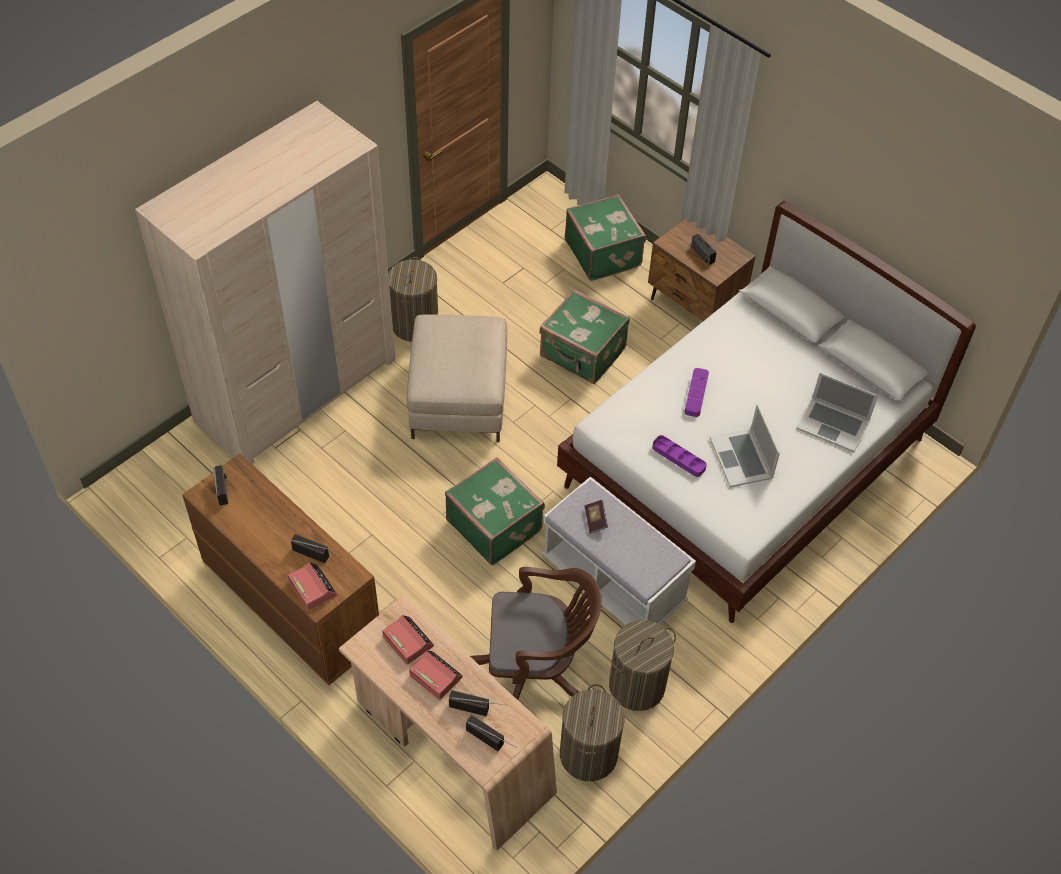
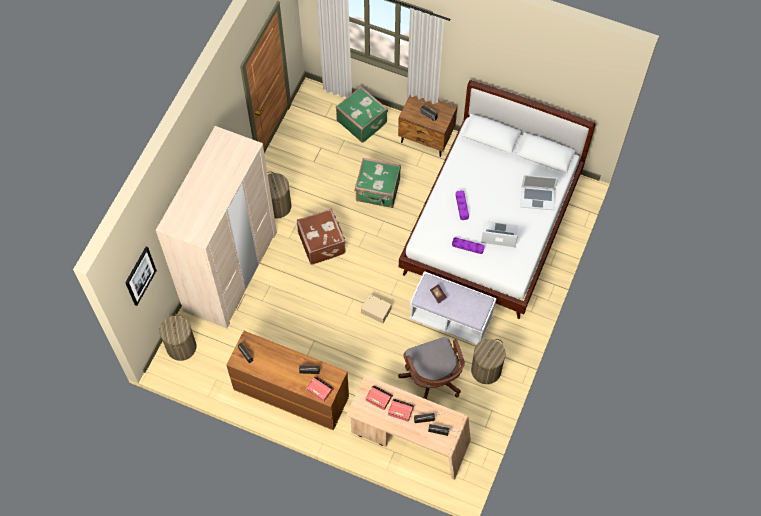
camera: 20 degrees left, 10 degrees up
beige ottoman [407,315,507,442] -> brown suitcase [297,209,345,265]
green suitcase [445,457,545,565] -> beige storage box [361,294,391,323]
brown office chair [470,567,602,700] -> brown office chair turned 90 degrees clockwise [398,337,465,399]
laundry basket [560,684,625,781] -> laundry basket moved to [160,313,197,361]
laptop [710,404,780,487] -> laptop turned 135 degrees clockwise [481,221,518,247]
none -> picture [125,247,157,306]

